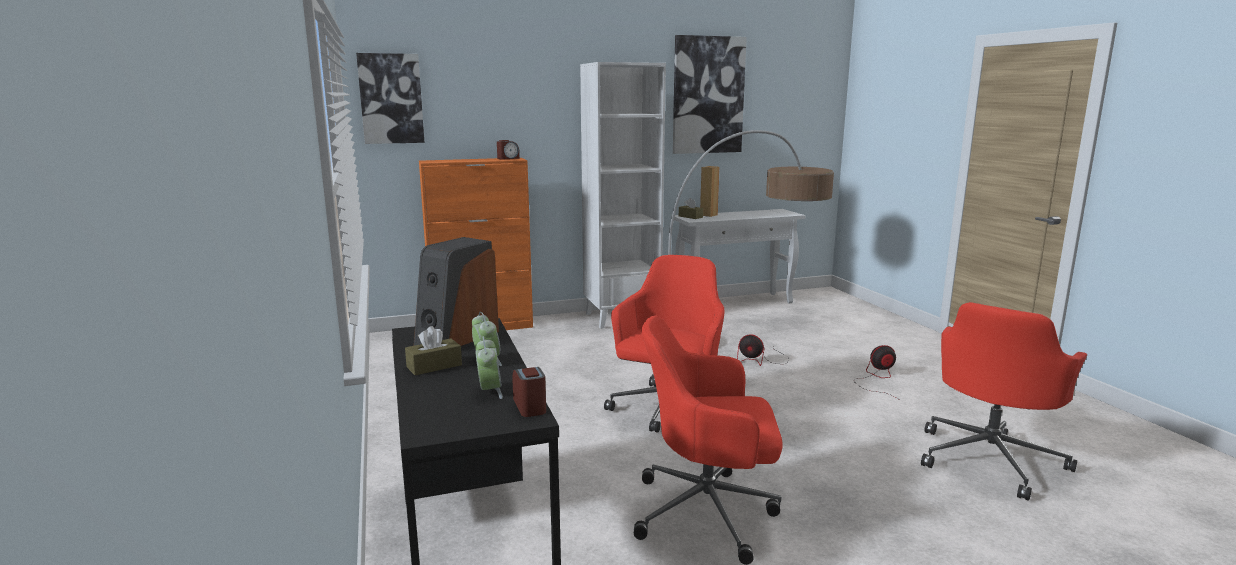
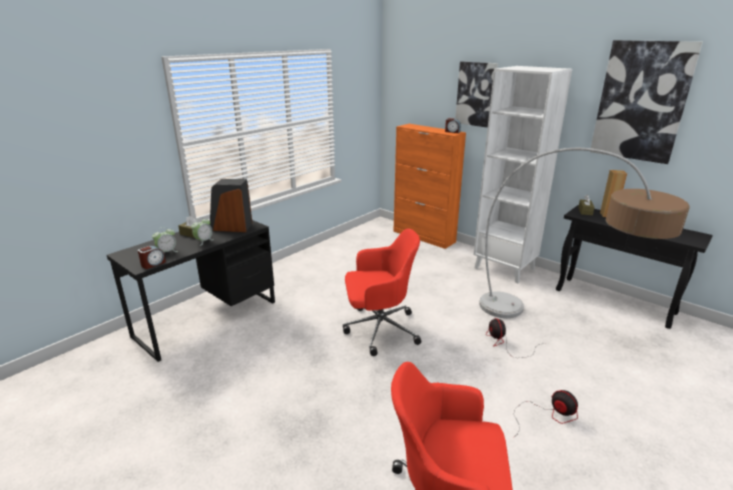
camera: 60 degrees right, 10 degrees up
picture [356,53,425,144] -> picture moved to [455,61,499,128]
red office chair [634,316,782,565] -> none
white console table [671,209,806,303] -> black console table [556,205,713,329]

